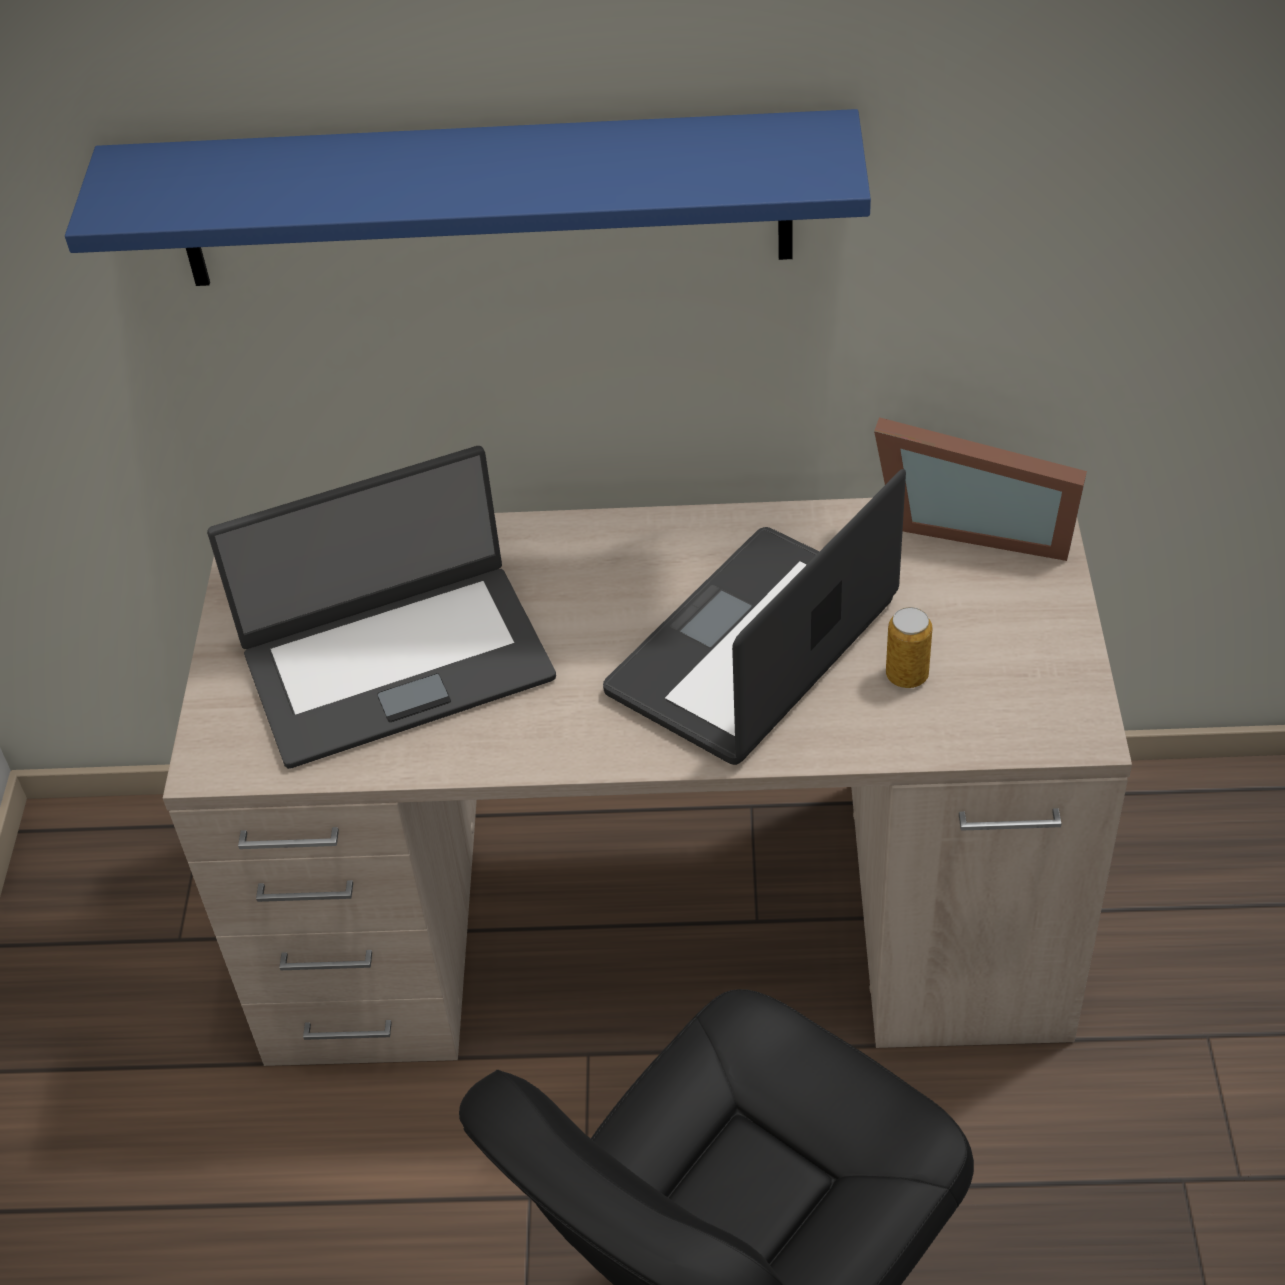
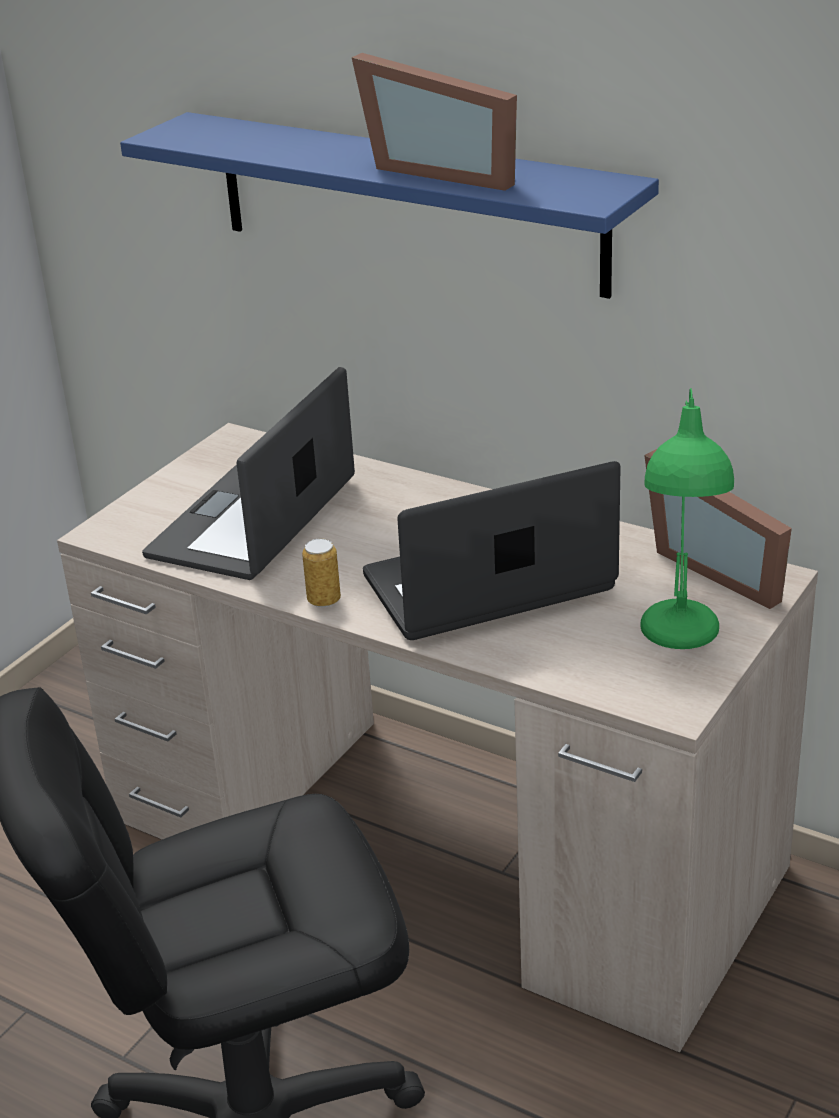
camera: 30 degrees right, 15 degrees down
laptop [207,446,556,769] -> laptop turned 105 degrees clockwise [142,367,355,580]
can [886,607,933,688] -> can moved to [302,538,341,607]
none -> picture frame [351,53,517,191]
none -> green table lamp [640,388,734,649]

